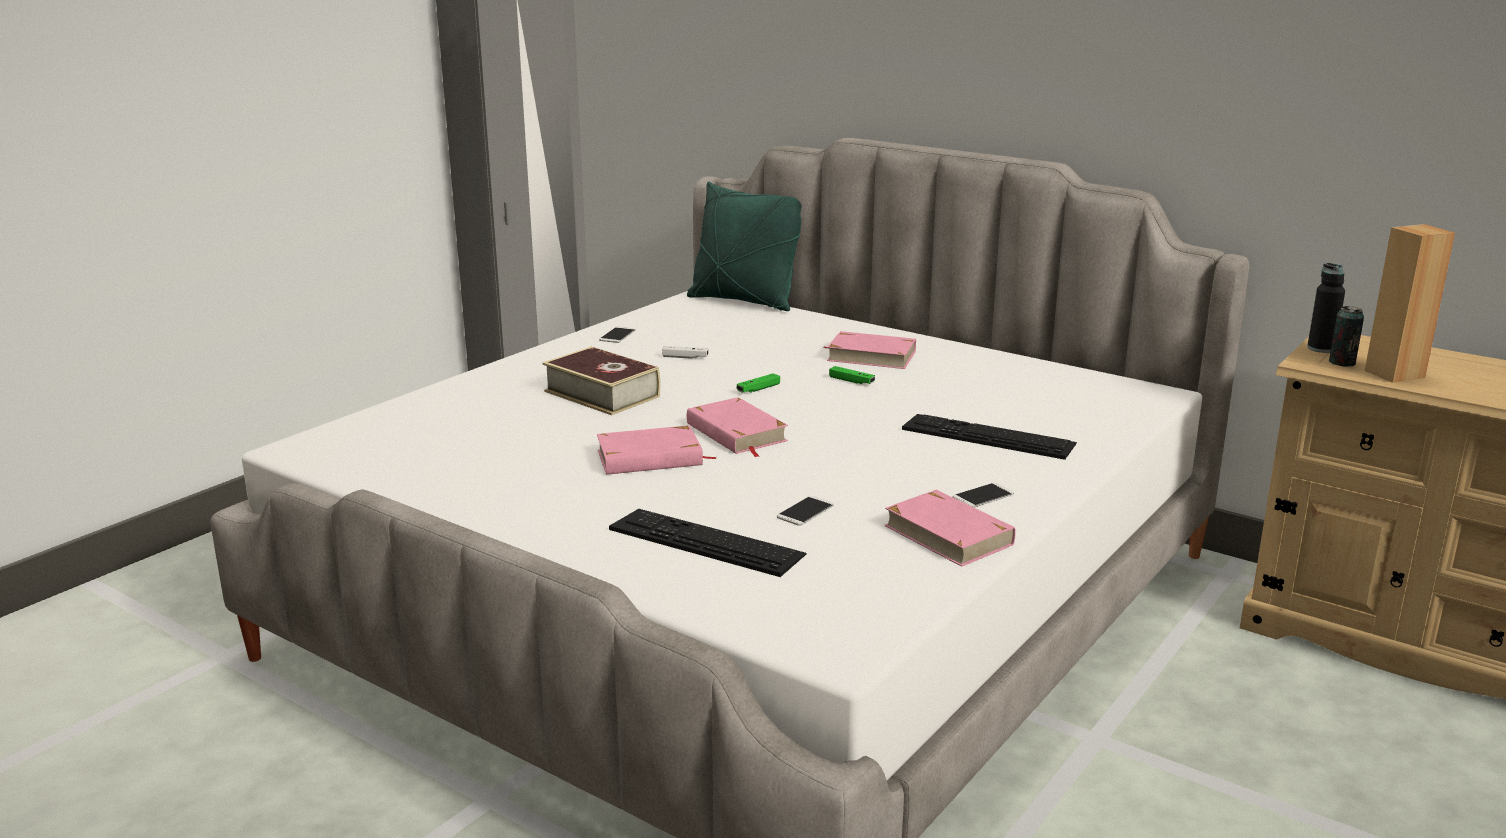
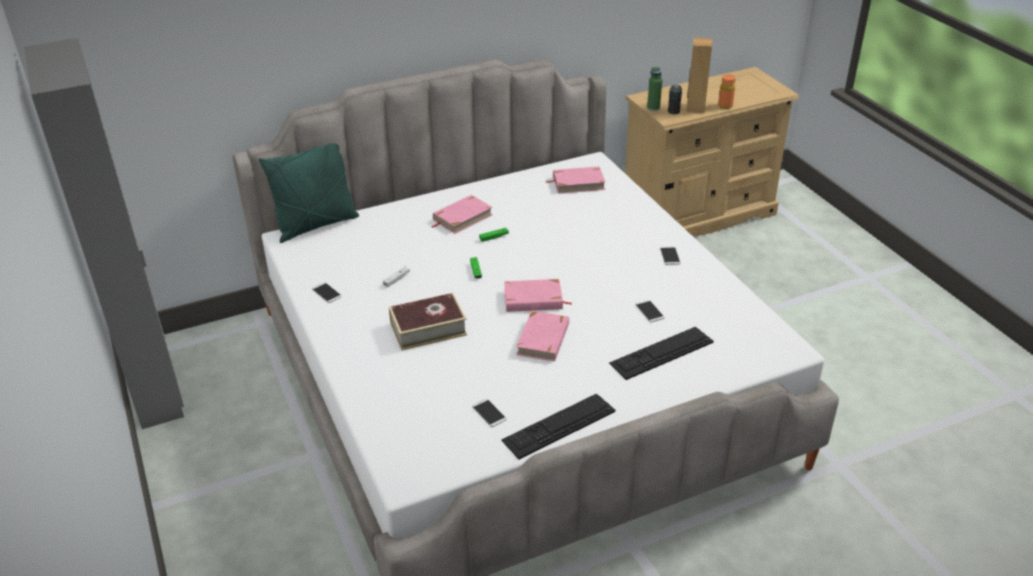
camera: 60 degrees left, 15 degrees up
pink book [885,490,1016,567] -> pink book moved to [546,166,606,194]
keyboard [902,414,1077,460] -> keyboard moved to [501,394,615,459]
black bottle [1307,263,1345,353] -> green bottle [647,67,662,111]
none -> phone [472,399,506,427]
none -> orange bottle [718,75,736,109]

